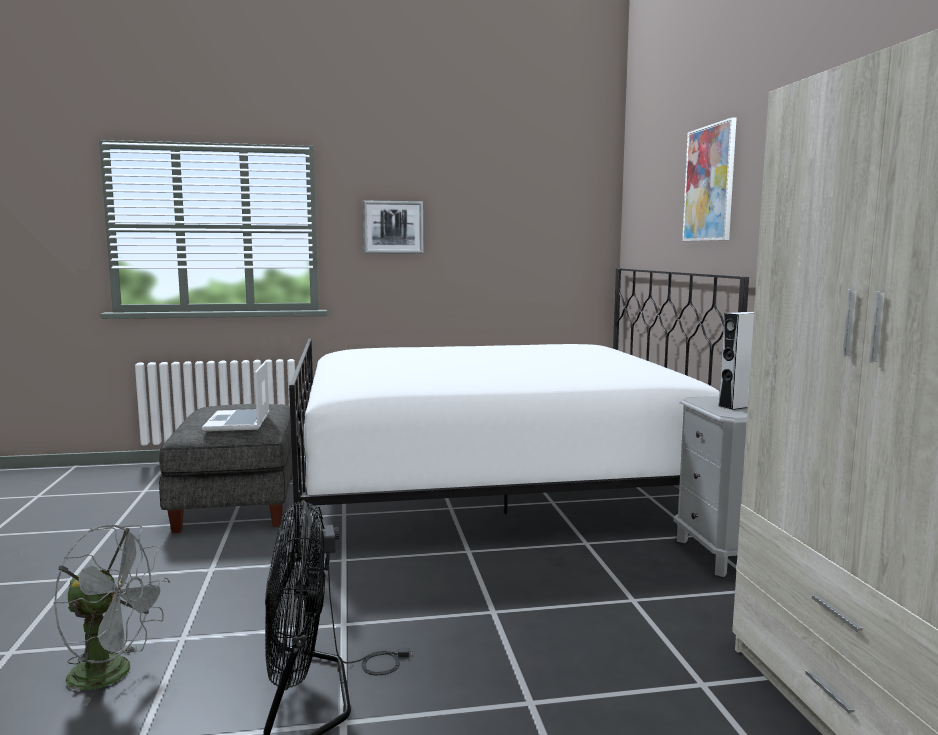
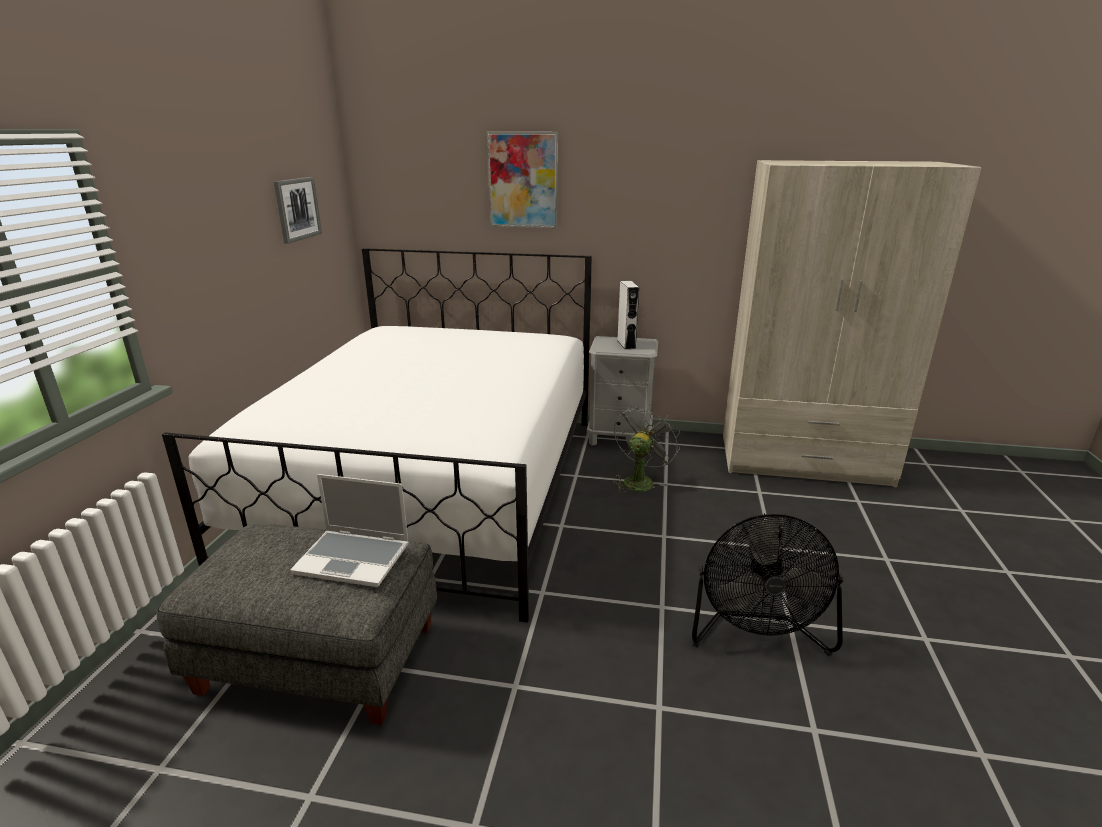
camera: 70 degrees left, 15 degrees up
grey fan [53,524,170,707] -> grey fan moved to [613,404,680,493]
picture [363,201,423,254] -> picture moved to [274,177,322,244]

